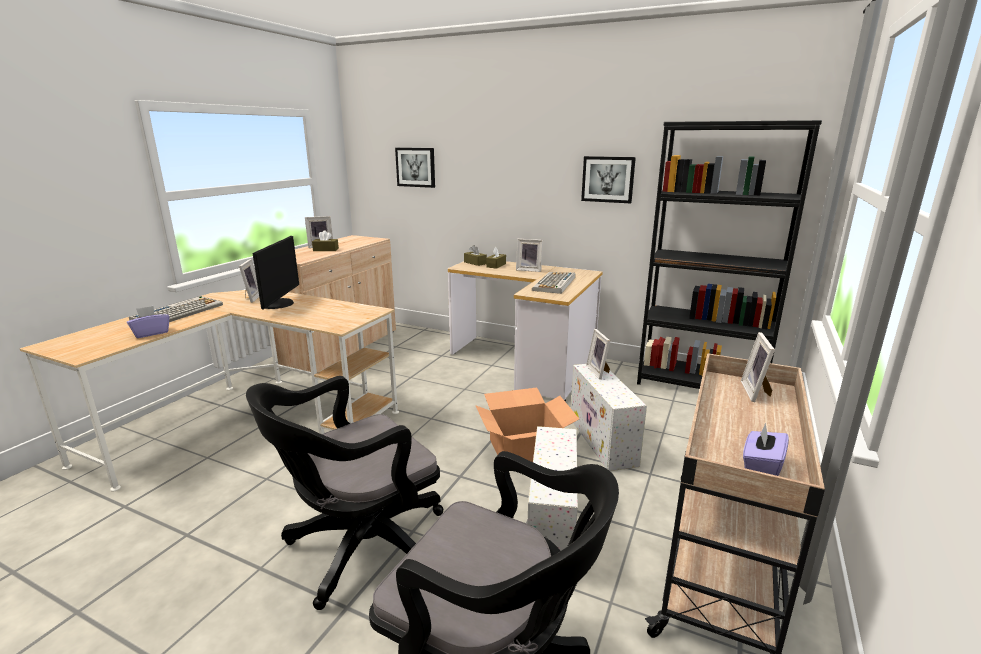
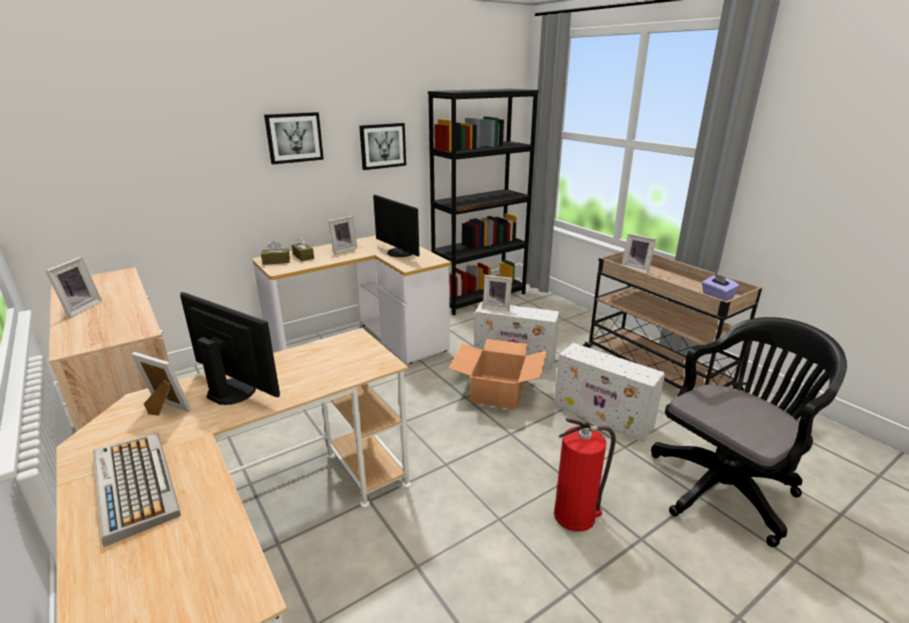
camera: 60 degrees left, 5 degrees up
purple tissue box [127,306,169,338] -> none
black office chair [246,376,444,610] -> fire extinguisher [554,418,616,532]
brown tissue box [312,230,339,251] -> none
picture [395,148,435,188] -> picture moved to [264,112,324,164]
keyboard [532,272,575,294] -> monitor [373,194,419,257]

